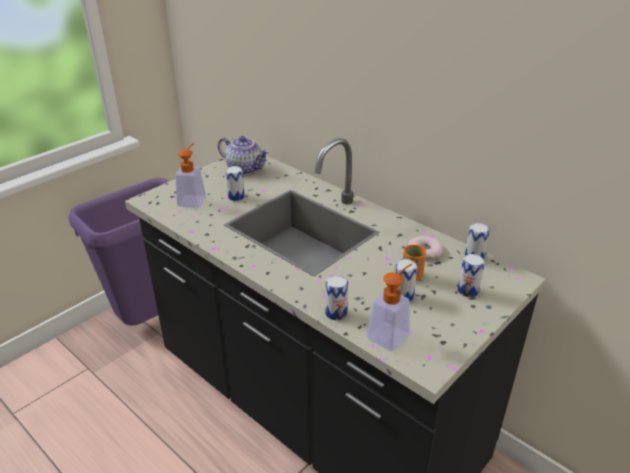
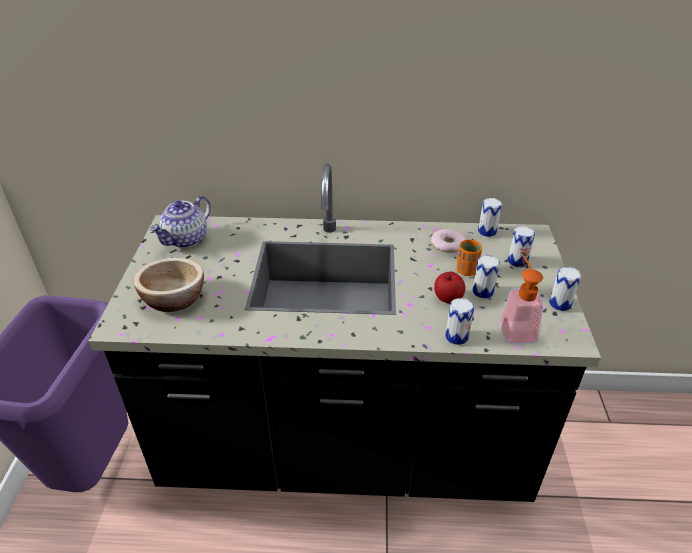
camera: 40 degrees left, 5 degrees up
soap dispenser [175,143,206,208] -> bowl [133,258,204,312]
teapot [218,136,269,175] -> teapot turned 135 degrees clockwise [150,195,211,248]
can [226,166,245,201] -> can moved to [549,266,581,311]
none -> apple [434,272,465,304]

